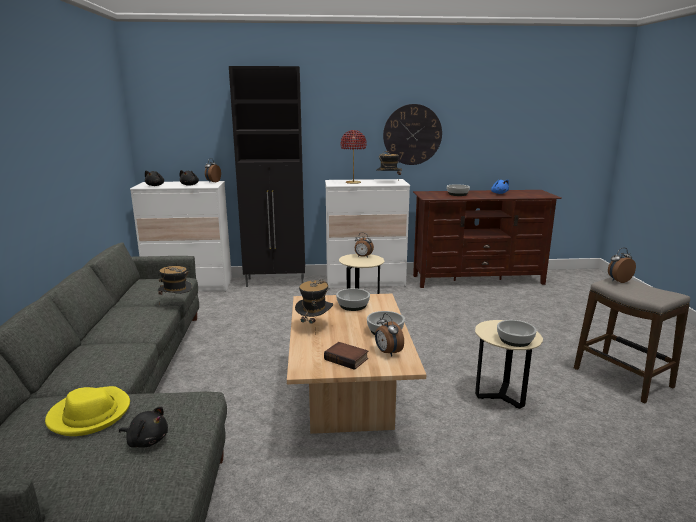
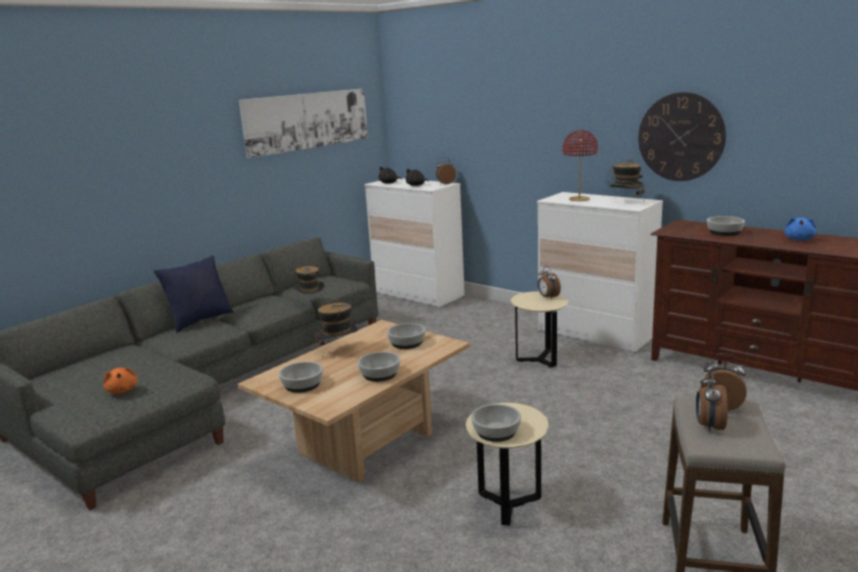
camera: 45 degrees right, 0 degrees up
yellow hat [45,386,130,436] -> none
black plush toy [119,407,168,448] -> orange plush toy [104,368,138,394]
black cabinet [229,66,305,287] -> none
book [324,342,368,370] -> bowl [279,362,323,393]
alarm clock [375,313,404,357] -> alarm clock moved to [696,371,728,432]
none -> blue pillow [154,256,234,333]
none -> picture [239,89,368,158]

